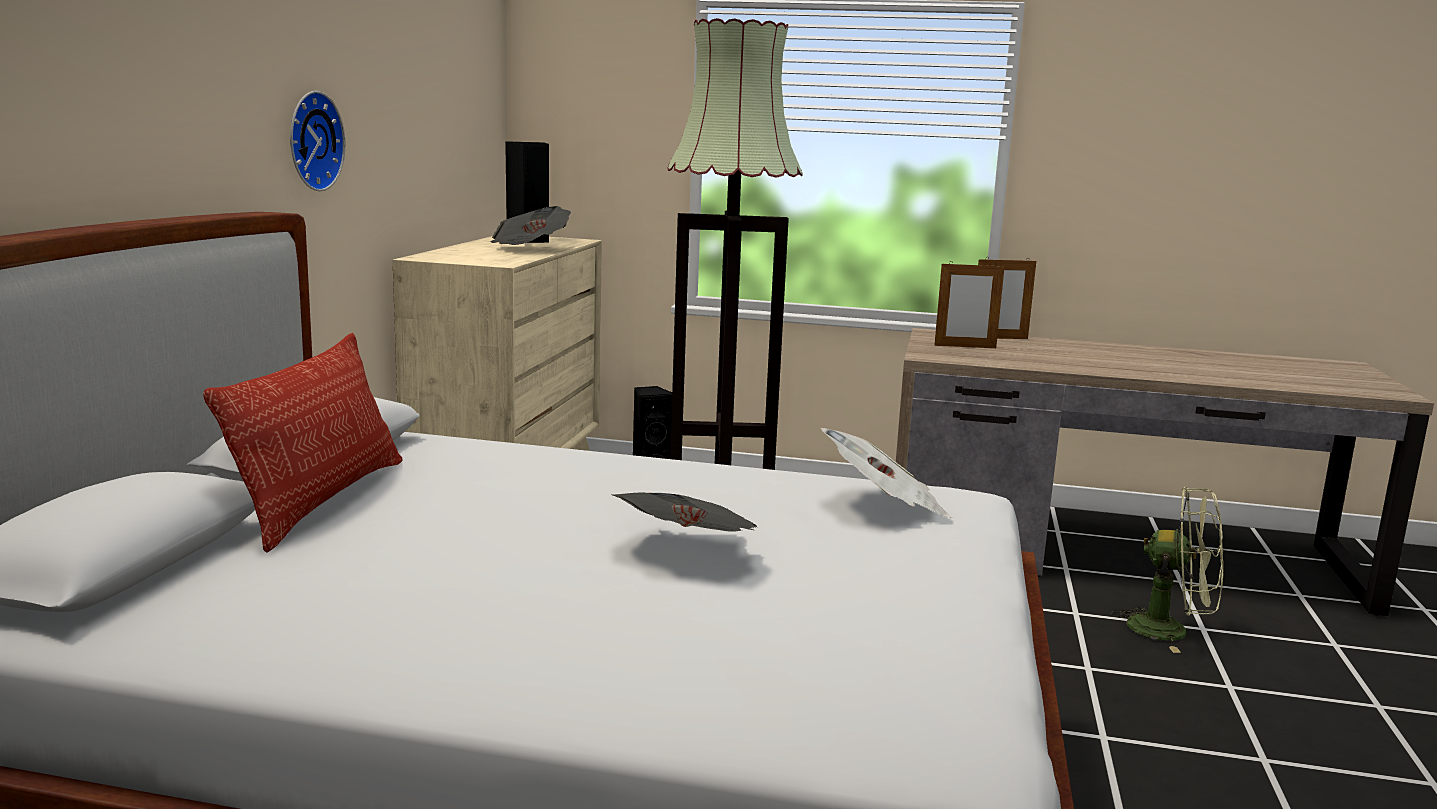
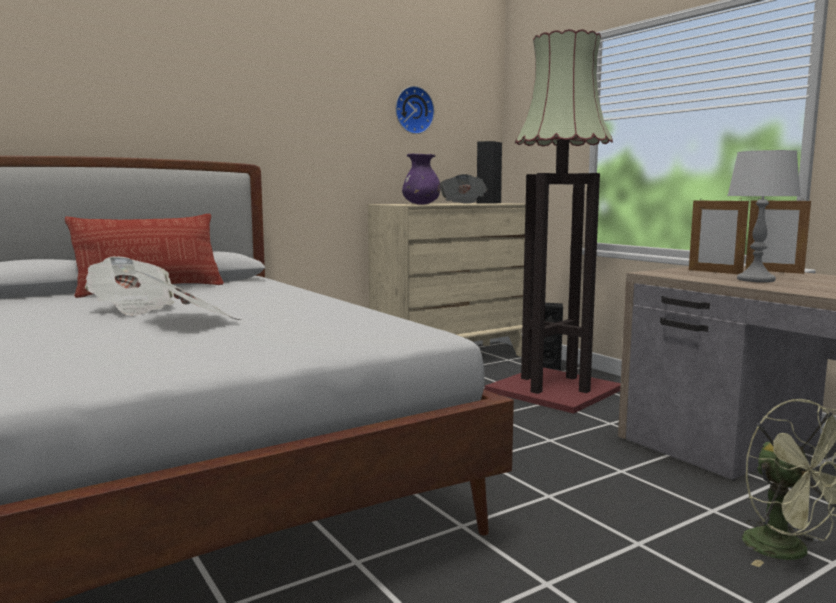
camera: 45 degrees right, 5 degrees down
wall clock [290,91,345,191] -> wall clock moved to [395,86,435,134]
newspaper [821,428,953,518] -> newspaper moved to [85,256,174,316]
none -> purple vase [402,154,440,205]
none -> grey table lamp [727,150,801,282]

